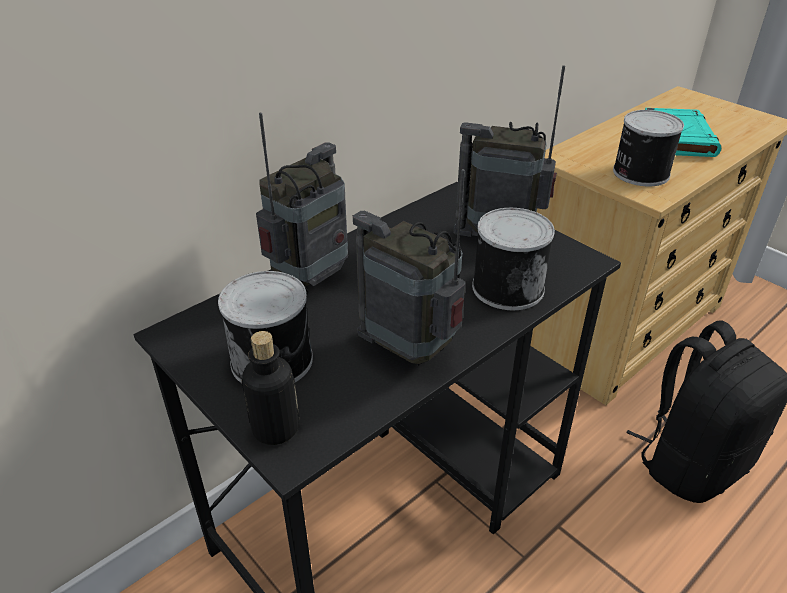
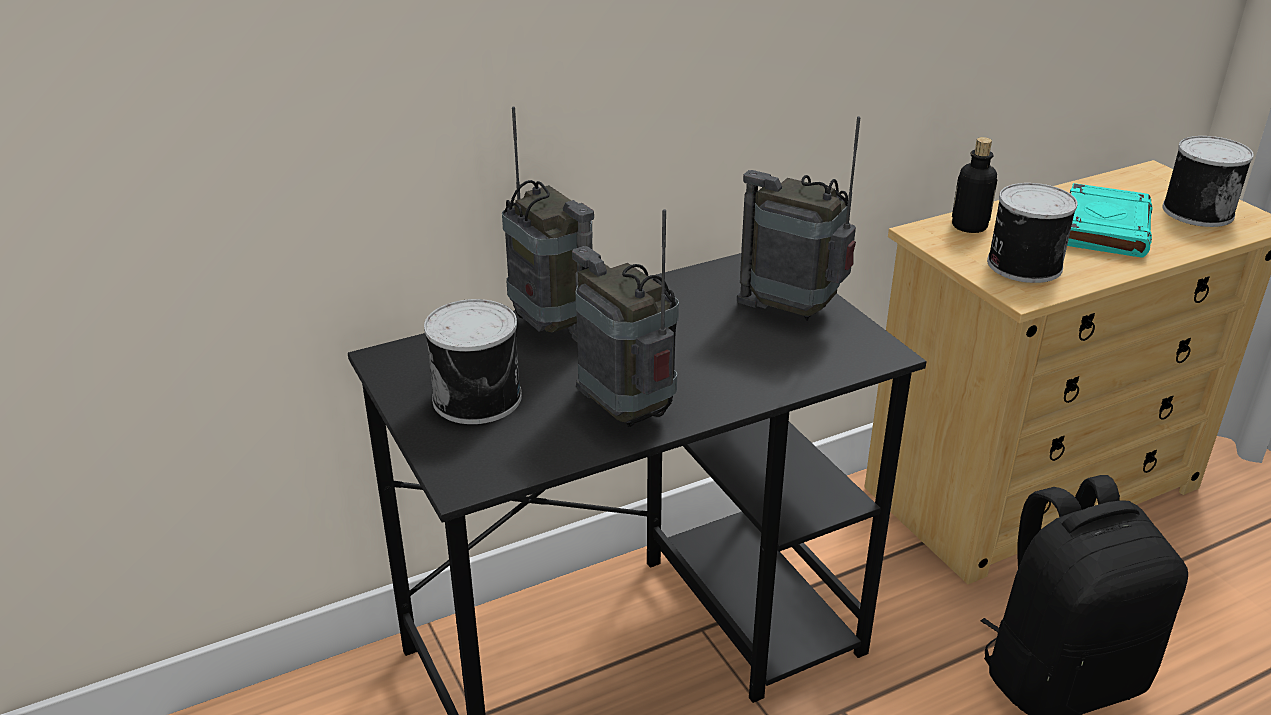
camera: 15 degrees right, 5 degrees down
bottle [242,331,300,445] -> bottle moved to [952,137,997,233]
radio [256,112,348,294] -> radio turned 90 degrees clockwise [502,107,594,342]
can [472,208,555,310] -> can moved to [1162,136,1254,227]

